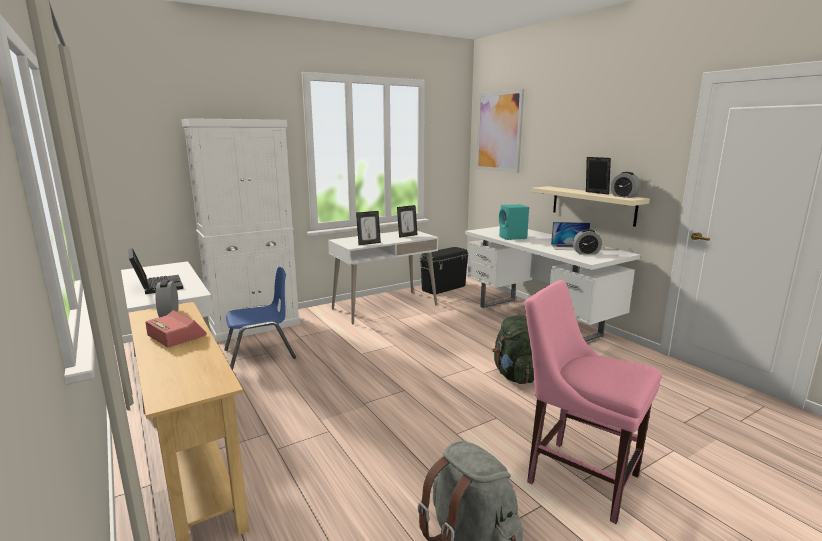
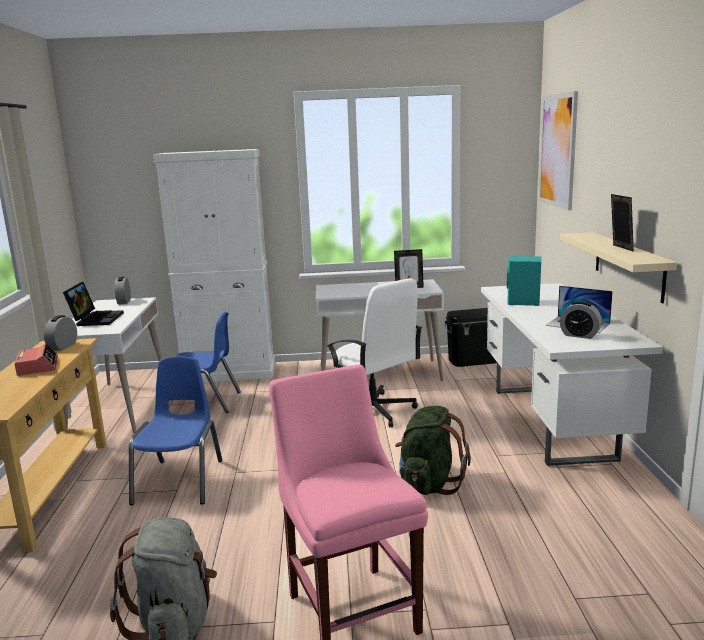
camera: 30 degrees right, 0 degrees up
picture frame [356,211,381,245] -> none
alarm clock [611,172,641,198] -> alarm clock moved to [115,277,131,304]
none -> blue chair [129,356,222,506]
none -> white office chair [327,278,422,427]

